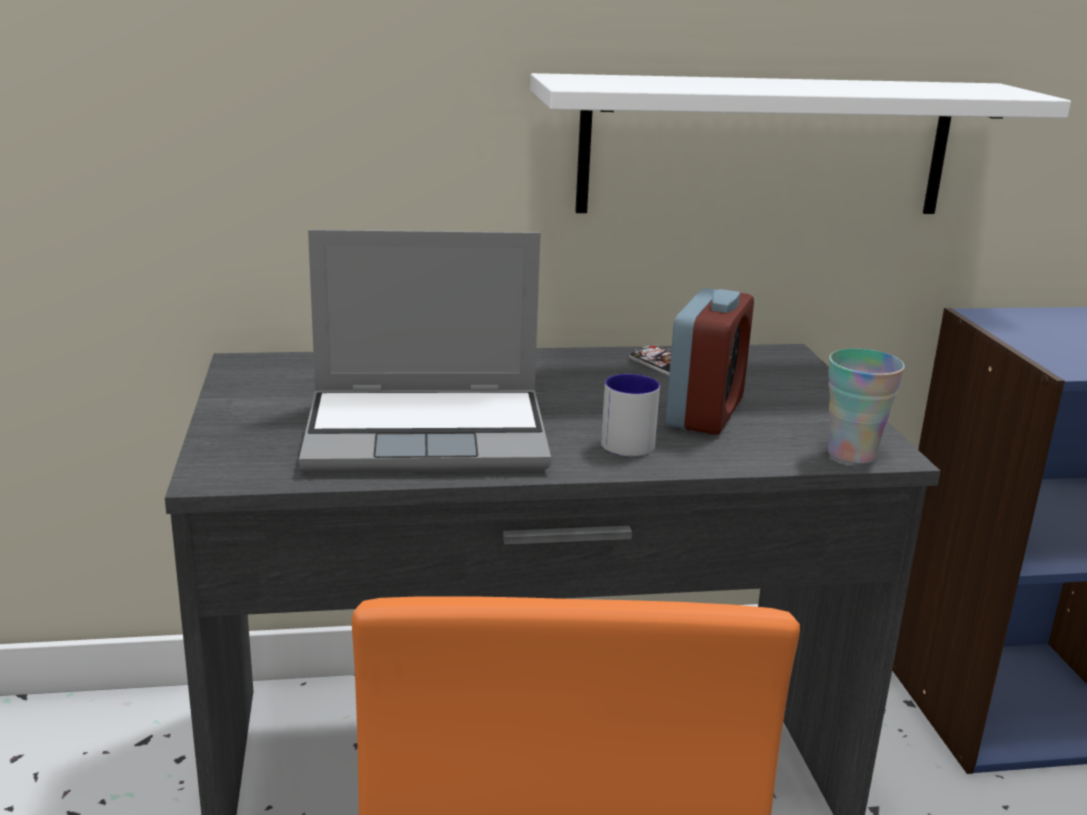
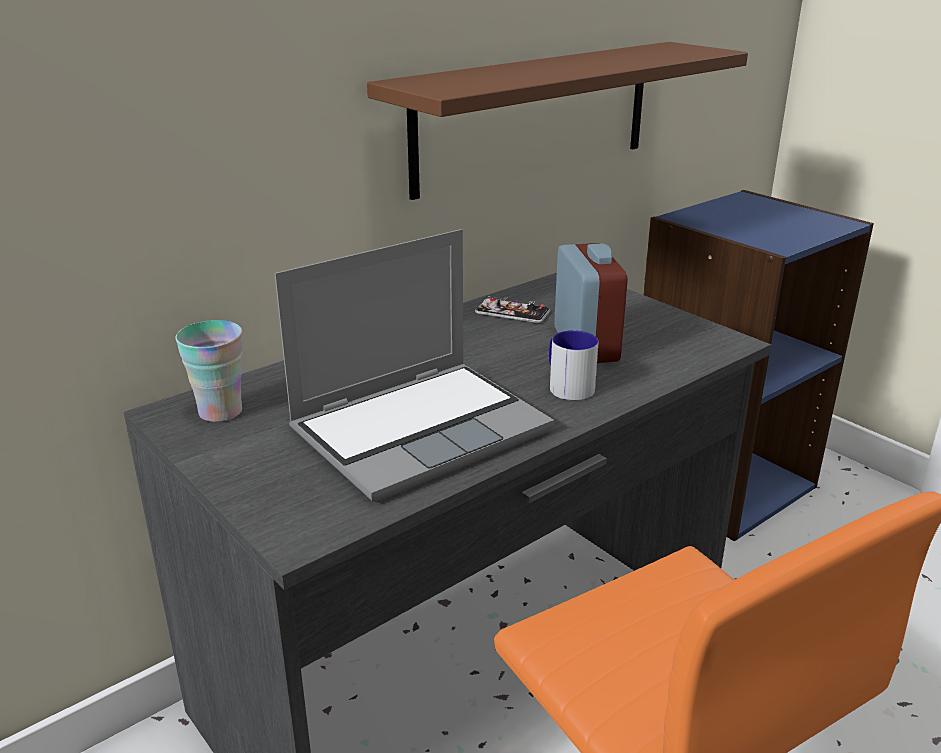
camera: 30 degrees left, 5 degrees up
white shelf [530,73,1071,214] -> brown shelf [367,42,748,200]
cup [827,349,905,464] -> cup moved to [176,320,243,422]

